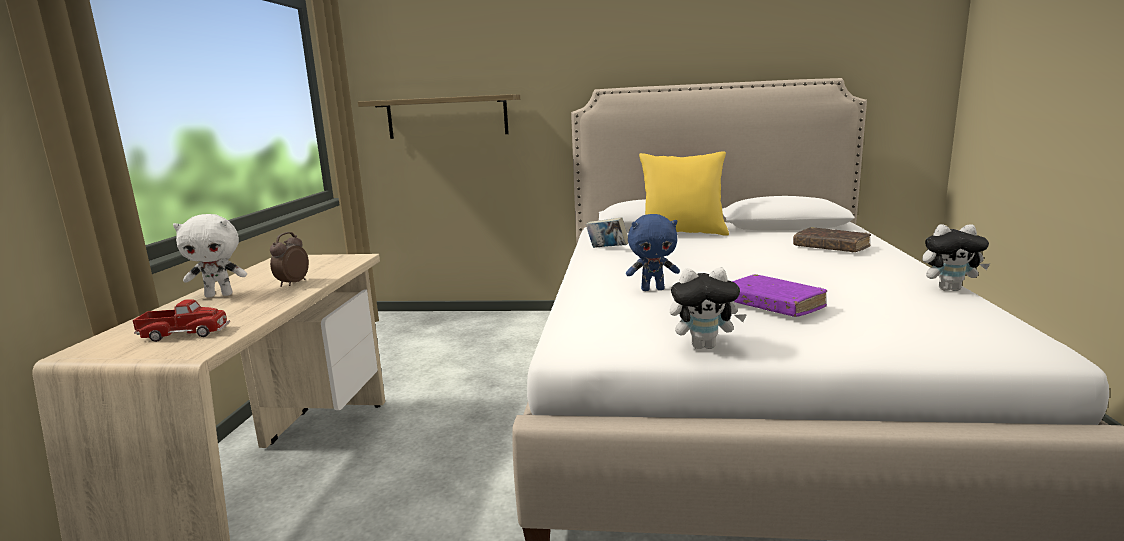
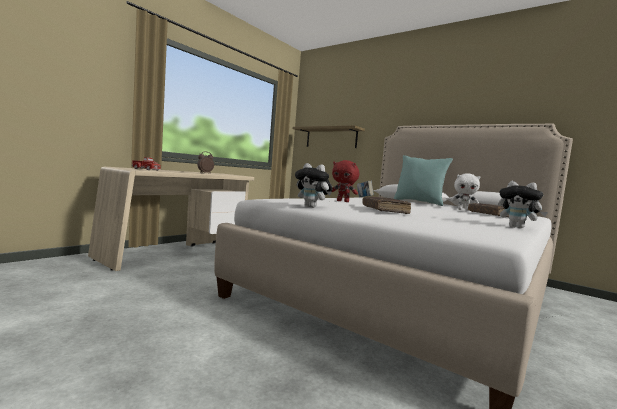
camera: 30 degrees right, 10 degrees down
white plush toy [173,214,247,298] -> white plush toy moved to [451,173,480,211]
blue plush toy [626,214,680,291] -> red plush toy [332,160,359,202]
yellow pillow [639,151,729,236] -> turquoise pillow [393,155,453,206]
purple book [732,274,827,317] -> brown book [362,196,411,214]

